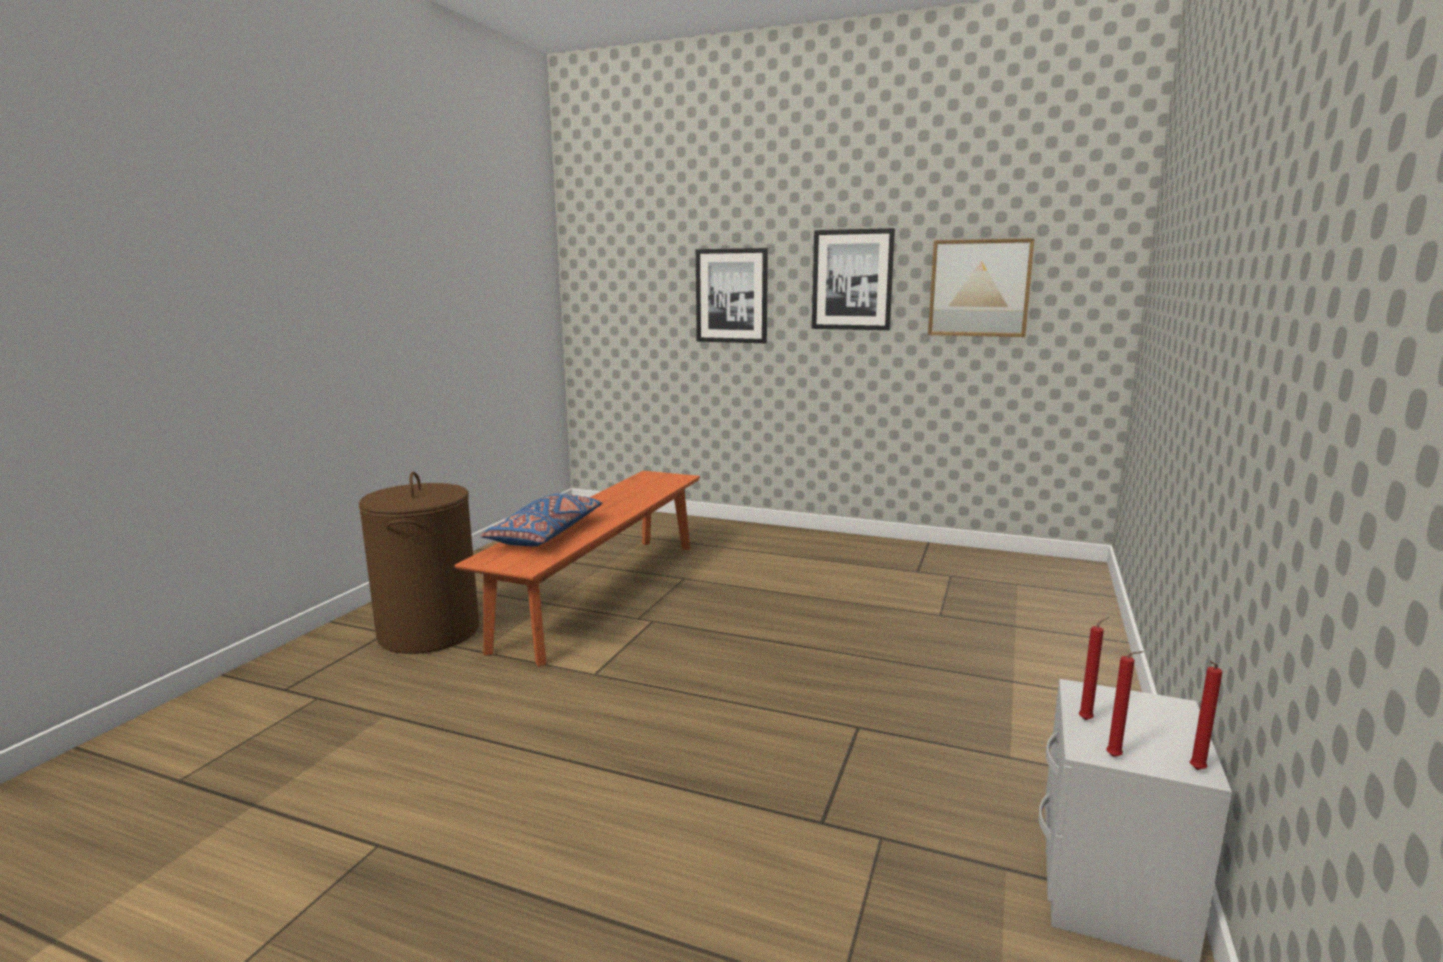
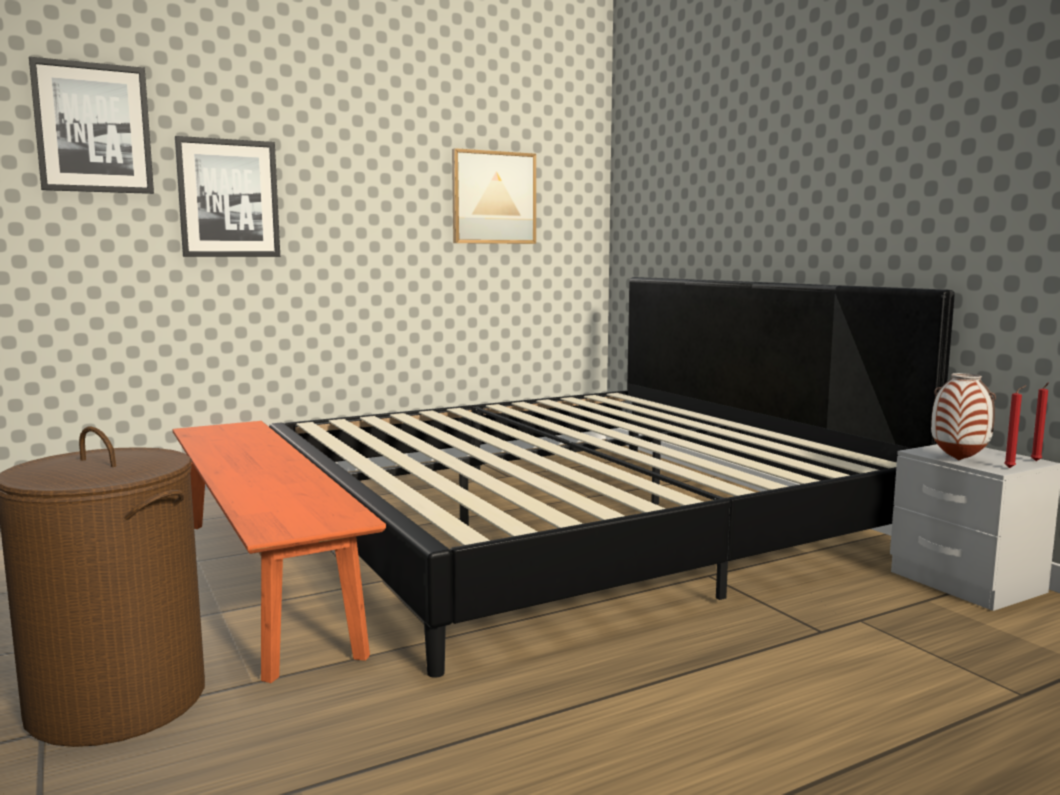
camera: 50 degrees left, 5 degrees down
blue pillow [480,494,603,547] -> none
picture [812,228,895,330] -> picture moved to [29,57,154,194]
red candle [1079,617,1110,720] -> vase [931,373,996,460]
none -> bed [269,277,955,678]

